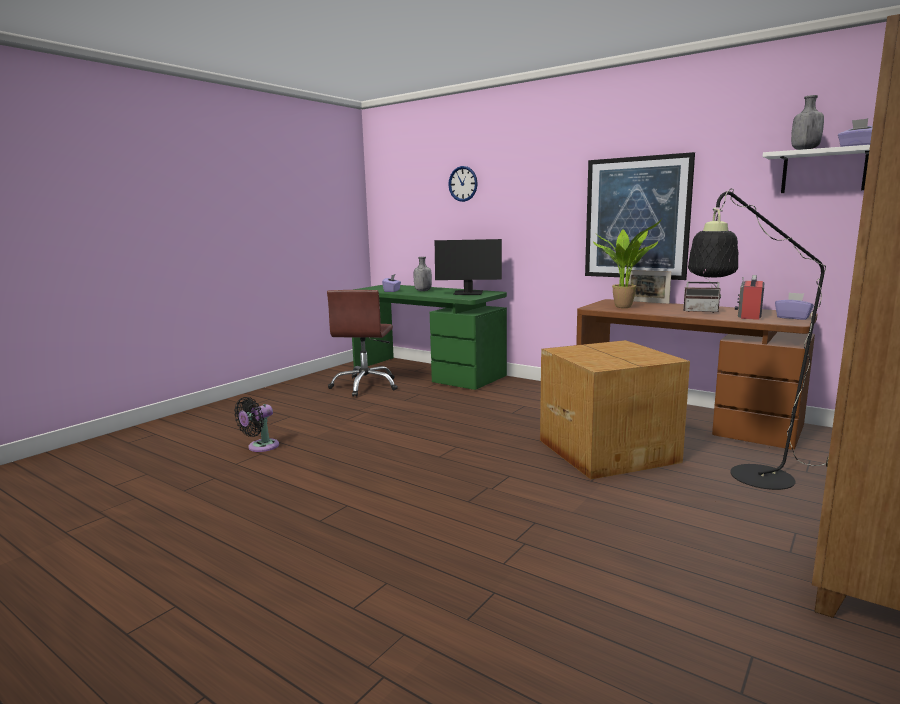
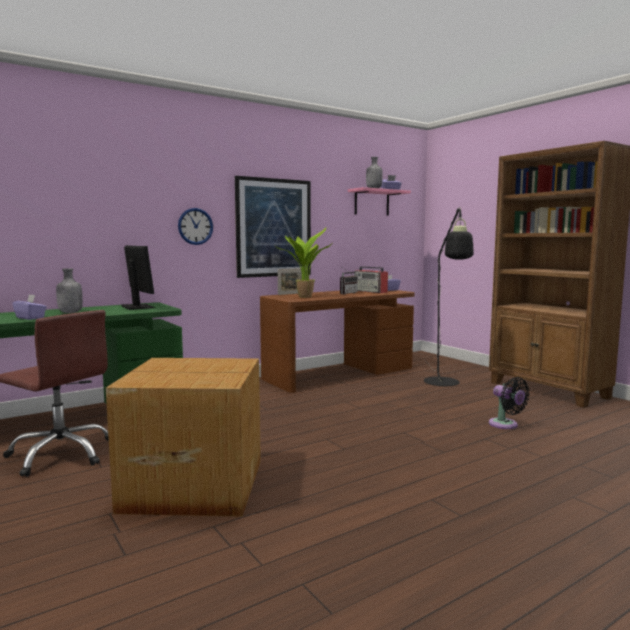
camera: 70 degrees left, 5 degrees down
black fan [234,397,279,452] -> black fan moved to [489,377,530,429]
monitor [435,239,502,295] -> monitor turned 60 degrees counterclockwise [120,245,155,310]
wall clock [448,166,478,202] -> wall clock moved to [178,208,213,245]
cardboard box [540,340,690,479] -> cardboard box moved to [106,358,261,517]
white shelf [763,145,870,193] -> pink shelf [348,187,411,216]

